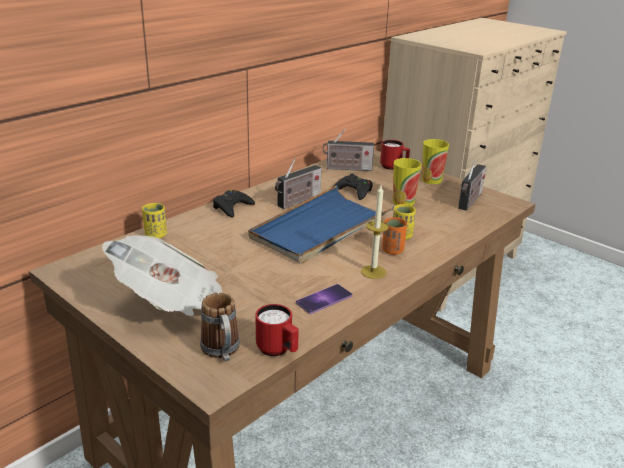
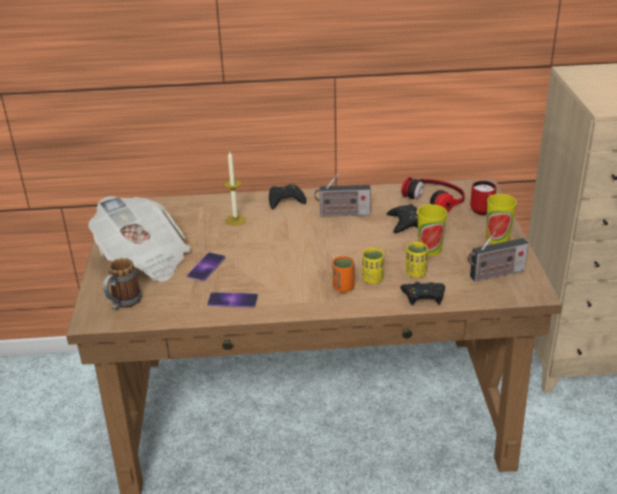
camera: 45 degrees right, 5 degrees up
yellow cup [142,203,167,239] -> yellow cup moved to [406,242,428,278]
blue tray [248,185,394,264] -> none
red mug [255,304,299,356] -> none
radio [323,128,374,171] -> headphones [401,177,465,212]
candle [361,186,389,279] -> candle moved to [224,152,246,226]
none -> phone [187,252,226,281]
none -> black game controller [400,282,445,306]

